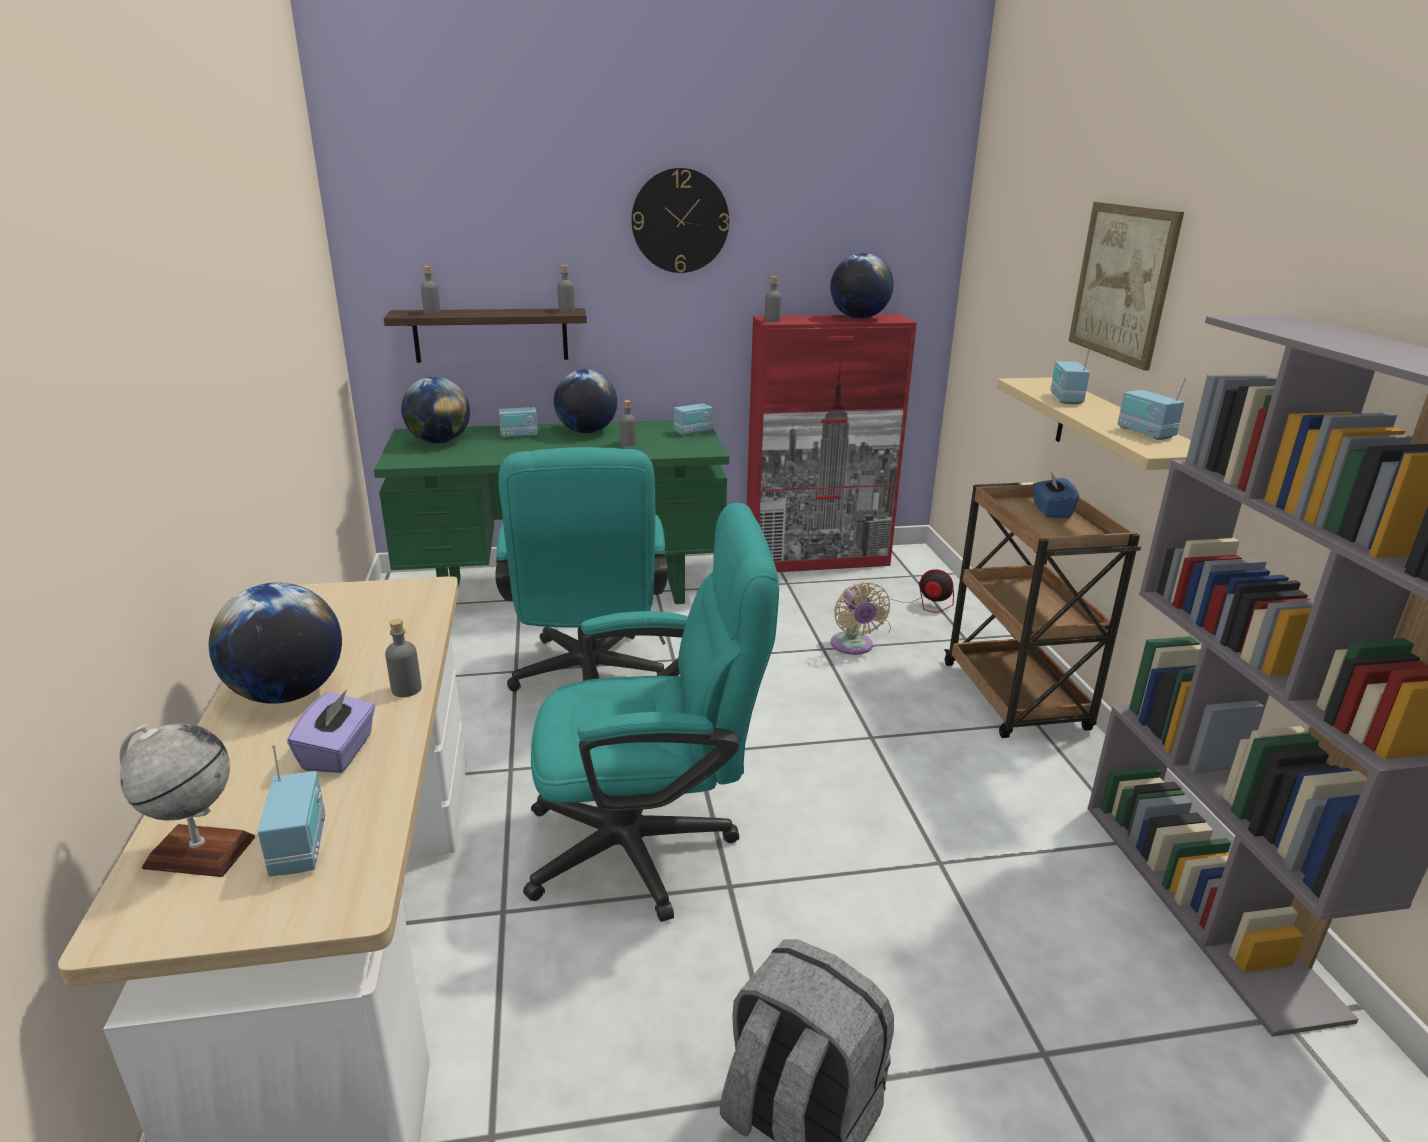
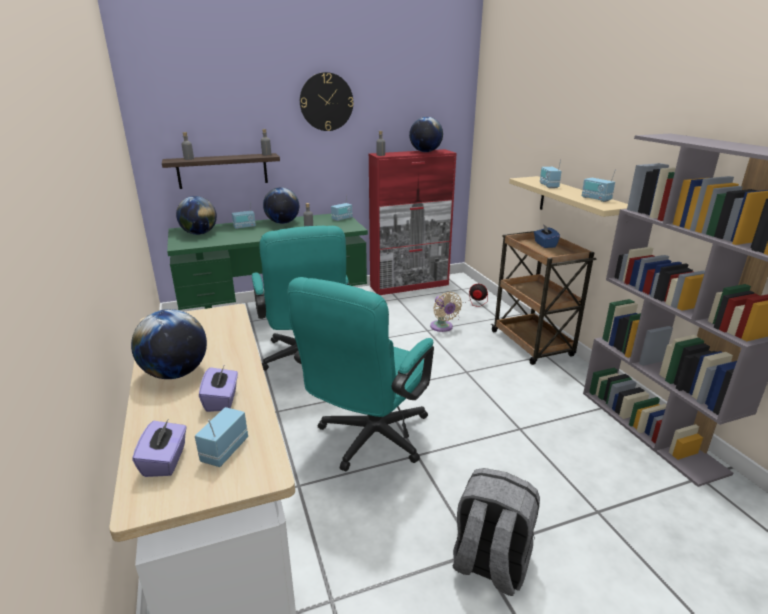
camera: 10 degrees left, 0 degrees up
globe [119,723,255,877] -> purple tissue box [132,420,187,477]
radio [258,744,325,877] -> radio turned 135 degrees counterclockwise [195,407,248,467]
grey bottle [385,619,422,697] -> none
turquoise office chair [523,503,779,922] -> turquoise office chair turned 135 degrees clockwise [287,277,434,472]
picture [1069,202,1184,371] -> none

